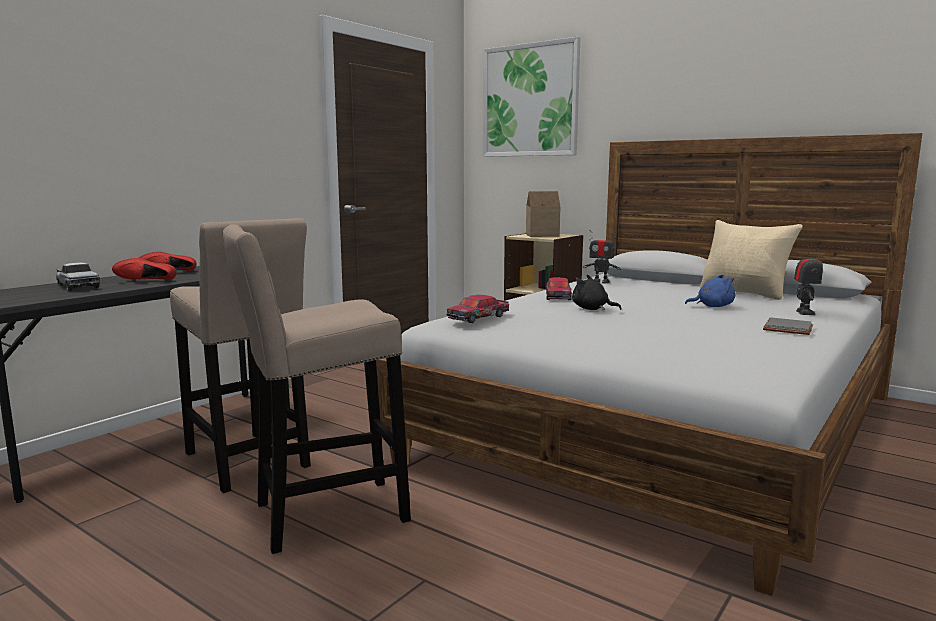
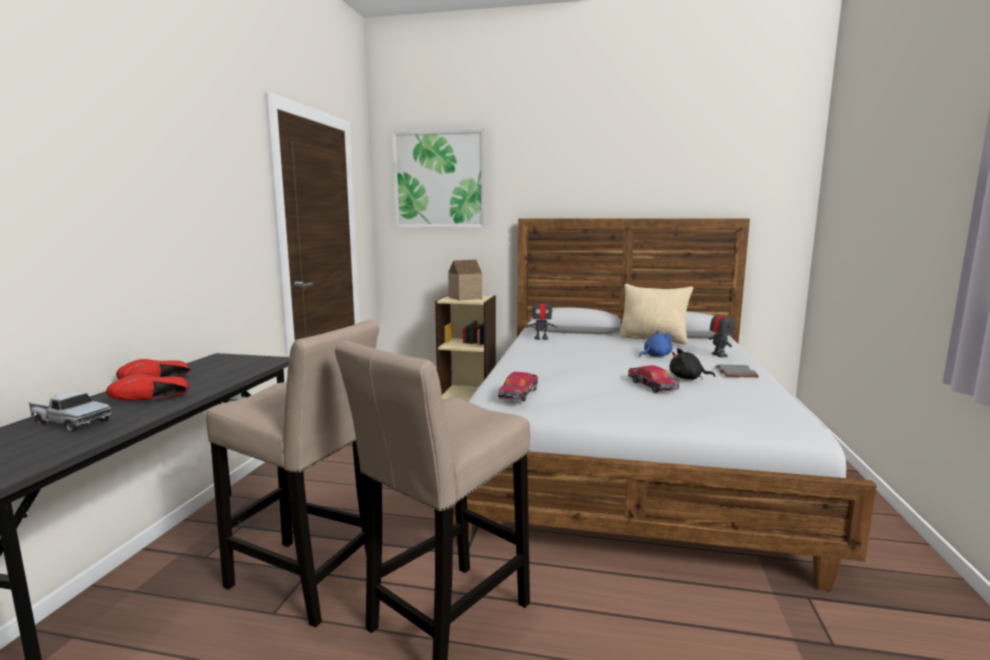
camera: 25 degrees left, 0 degrees up
toy car [546,278,572,300] -> toy car moved to [628,365,679,393]
black plush toy [572,275,622,310] -> black plush toy moved to [670,348,715,380]

